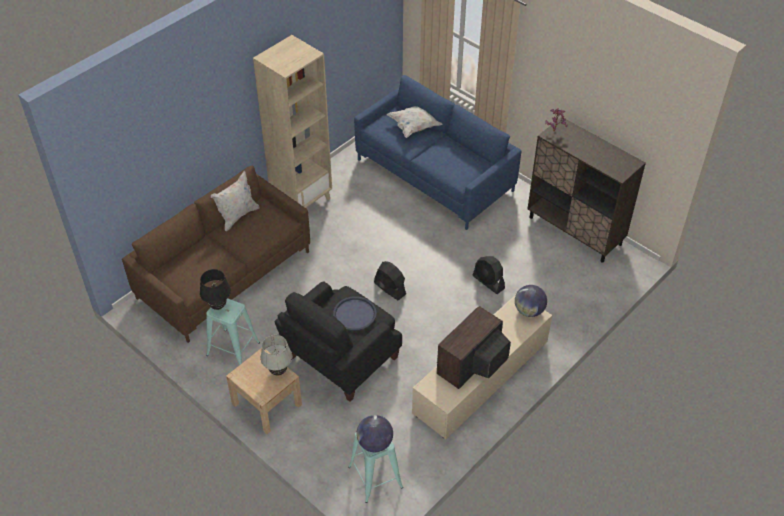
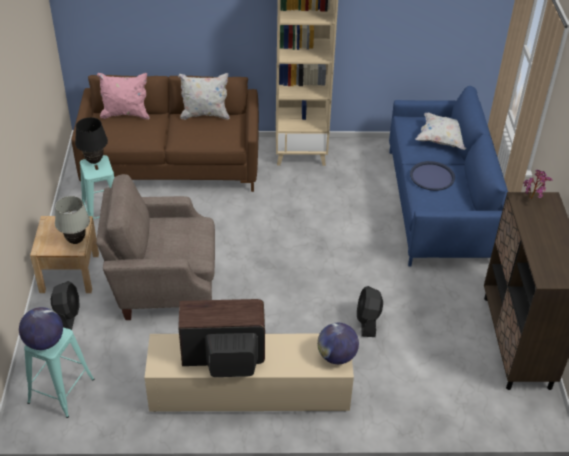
camera: 45 degrees right, 5 degrees down
black armchair [275,281,402,402] -> beige armchair [96,174,215,320]
blue tray [333,296,376,331] -> blue tray moved to [410,161,455,191]
black fan [374,261,406,300] -> black fan moved to [51,281,80,330]
none -> pink pillow [97,73,149,120]

